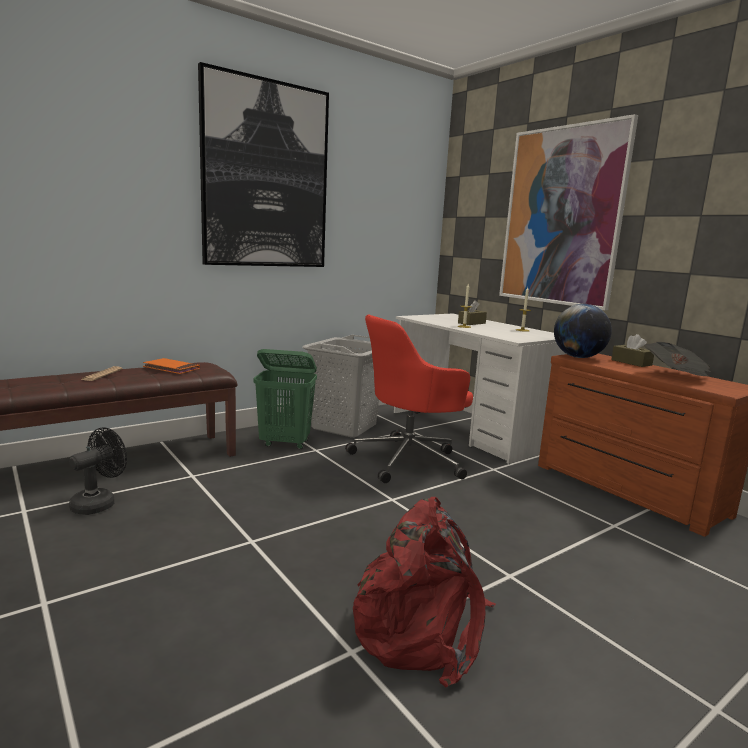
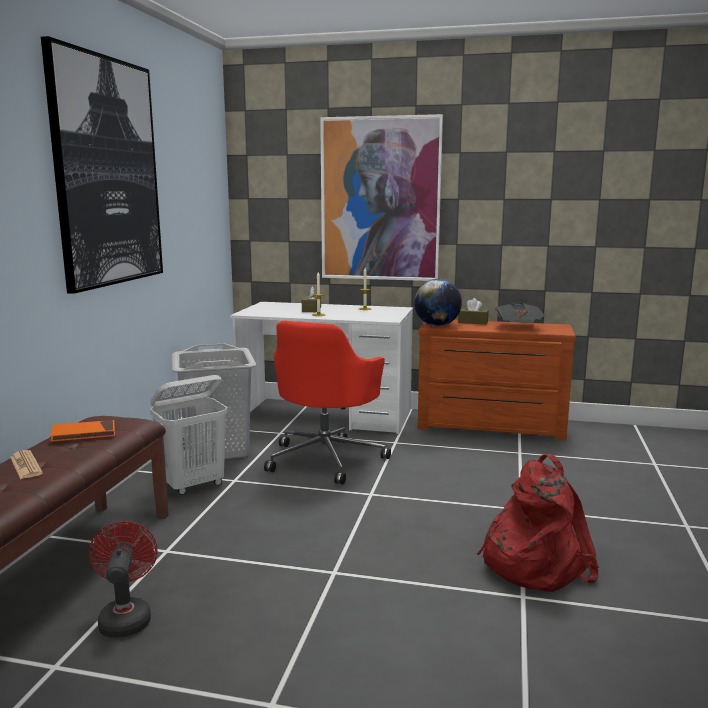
camera: 40 degrees left, 0 degrees up
black fan [69,427,127,515] -> red fan [89,521,158,638]
green laundry basket [253,349,317,449] -> white laundry basket [150,375,228,495]

